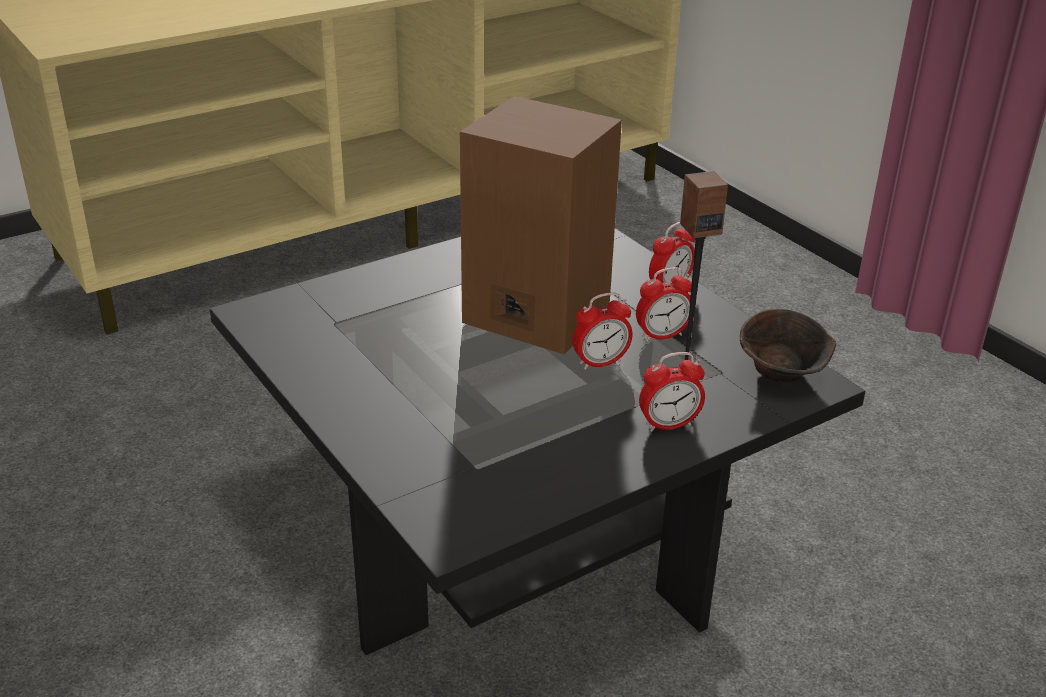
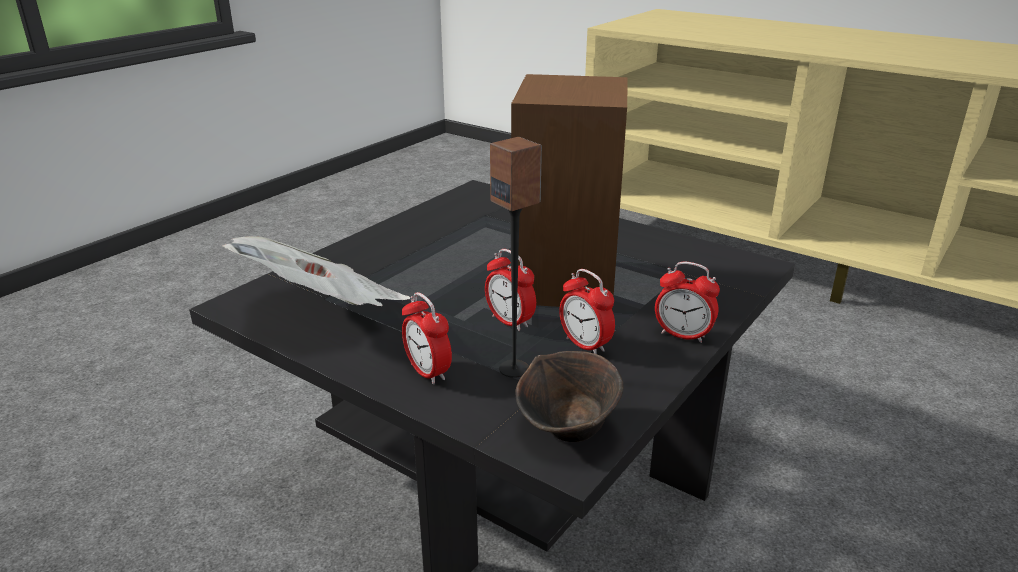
camera: 70 degrees right, 5 degrees down
none -> newspaper [222,236,410,306]

